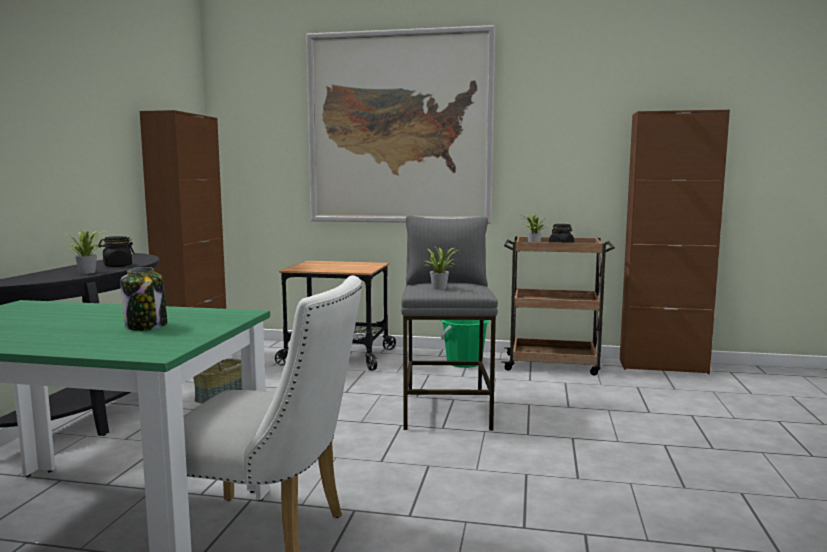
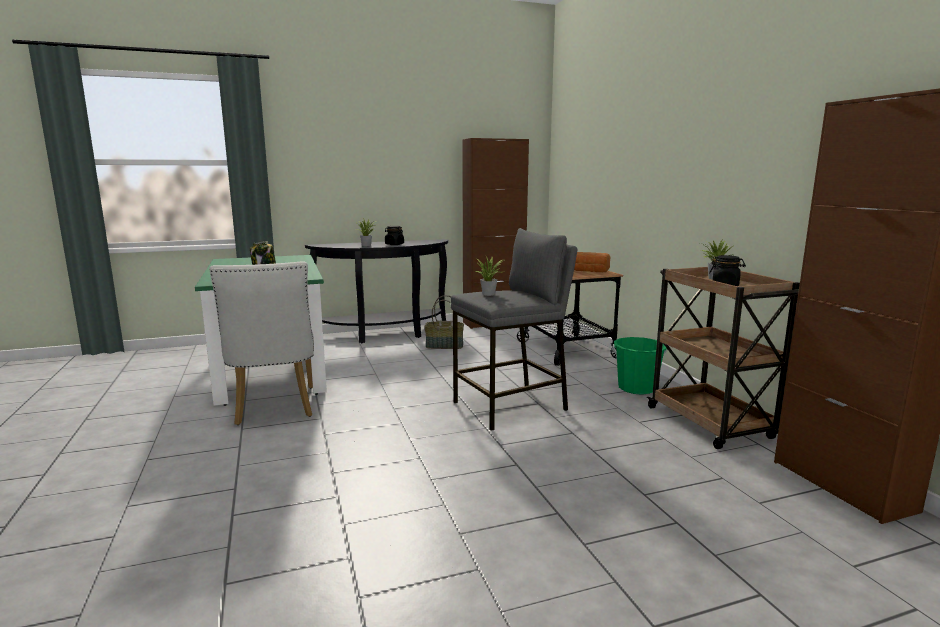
camera: 60 degrees right, 5 degrees up
picture [306,25,495,224] -> none
none -> bread [574,252,610,272]

